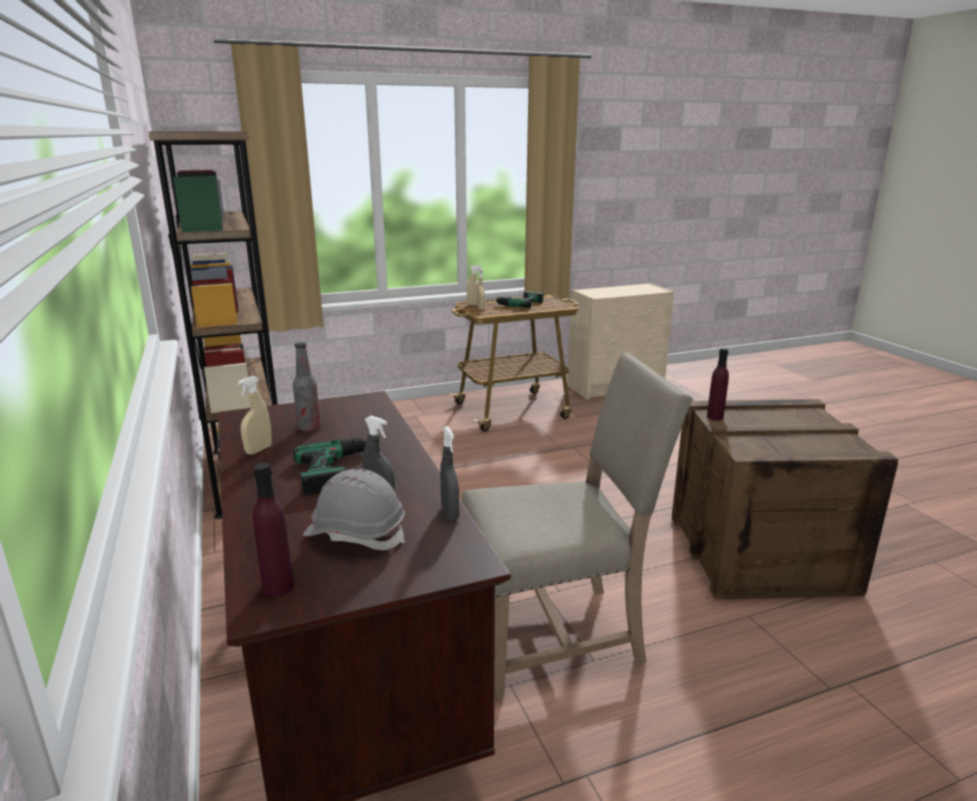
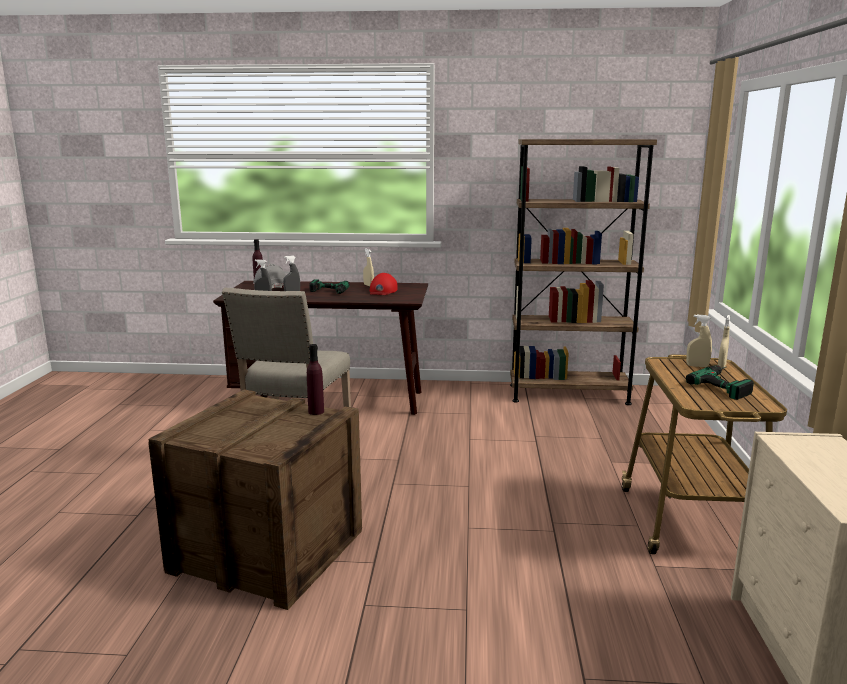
camera: 115 degrees right, 5 degrees down
bottle [293,342,321,432] -> red cap [370,273,398,295]

